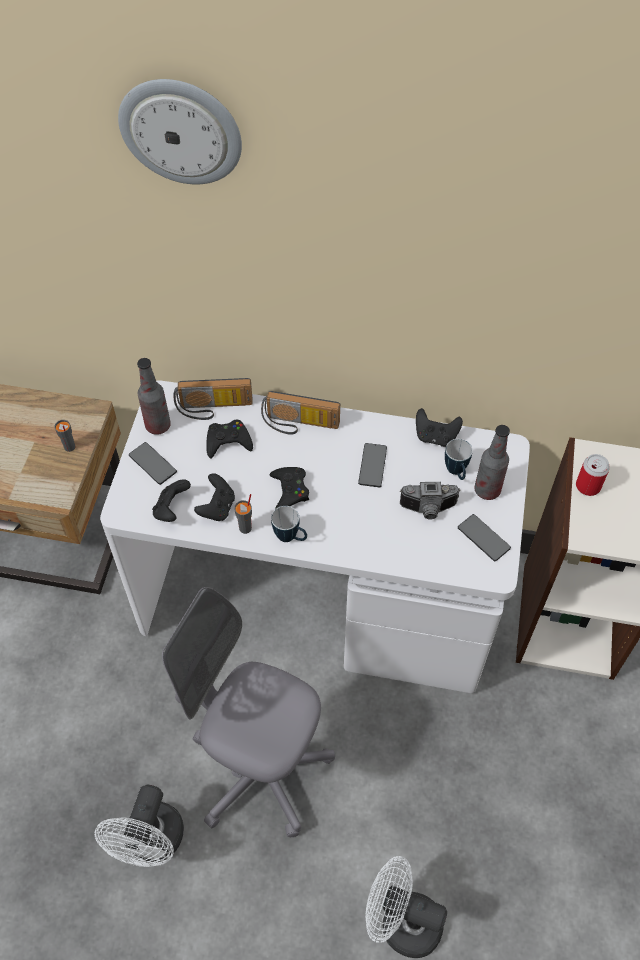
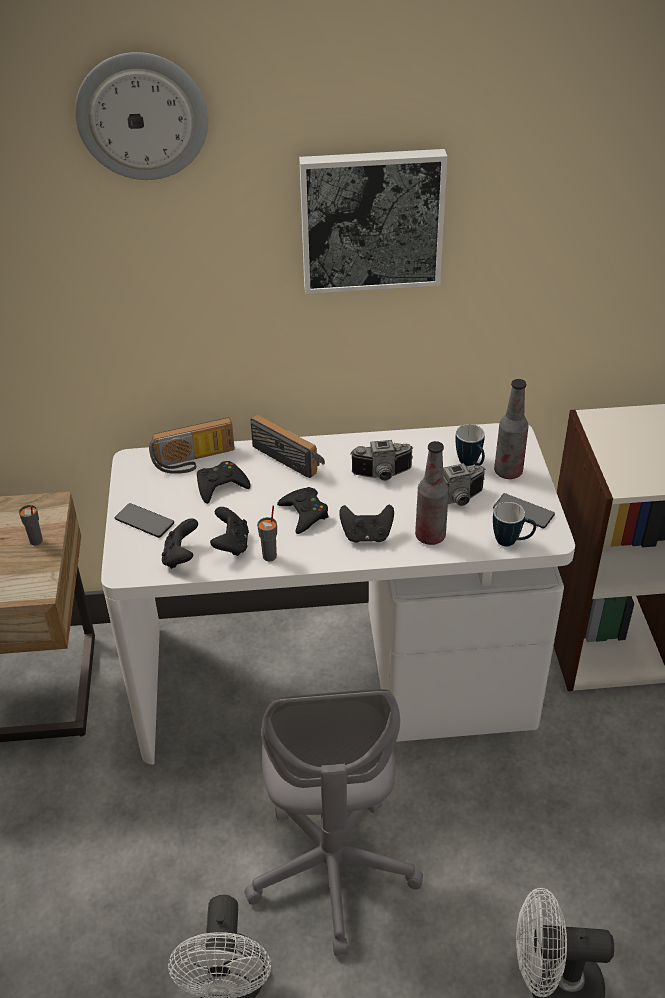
camera: 15 degrees left, 15 degrees down
bottle [137,358,171,435] -> bottle moved to [415,441,449,545]
grey office chair [162,587,335,837] -> grey office chair turned 105 degrees counterclockwise [244,689,423,956]
radio [261,391,340,435] -> radio turned 135 degrees counterclockwise [251,415,325,478]
mug [271,506,307,542] -> mug moved to [493,502,536,546]
phone [358,443,387,487] -> camera [350,440,413,481]
black game controller [416,408,463,447] -> black game controller moved to [339,505,394,543]
can [576,454,610,496] -> none
none -> picture [299,149,447,294]

